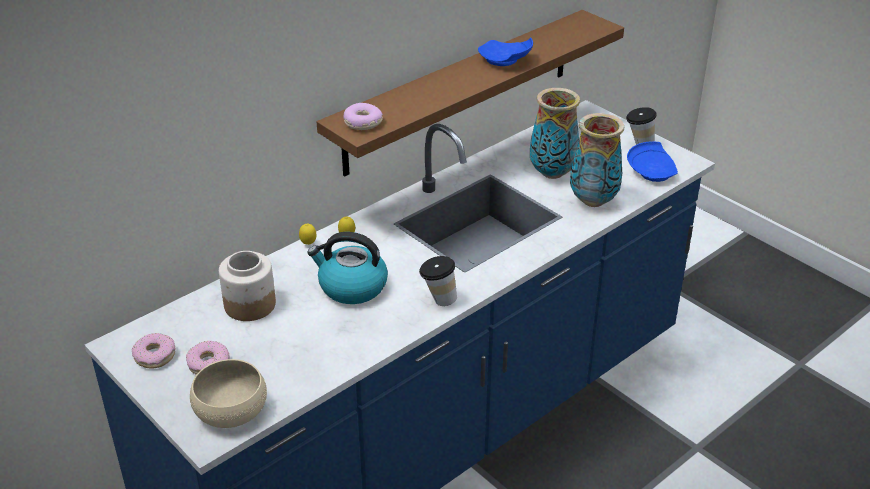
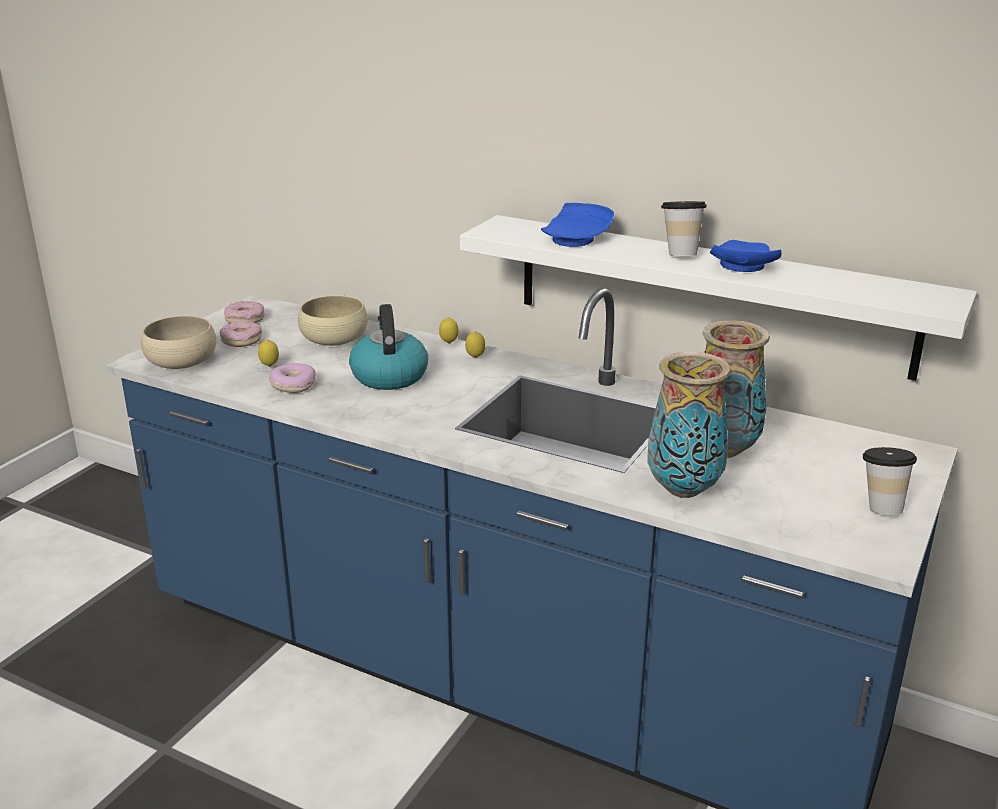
camera: 70 degrees right, 10 degrees down
jar [219,251,276,321] -> beige bowl [298,295,368,346]
brown shelf [317,10,624,177] -> white shelf [460,215,977,381]
donut [343,103,383,130] -> donut moved to [269,363,316,393]
cup [419,256,457,306] -> cup moved to [661,201,707,256]
blue plate [627,141,678,182] -> blue plate moved to [541,203,614,247]
none -> lemon [258,340,279,367]

